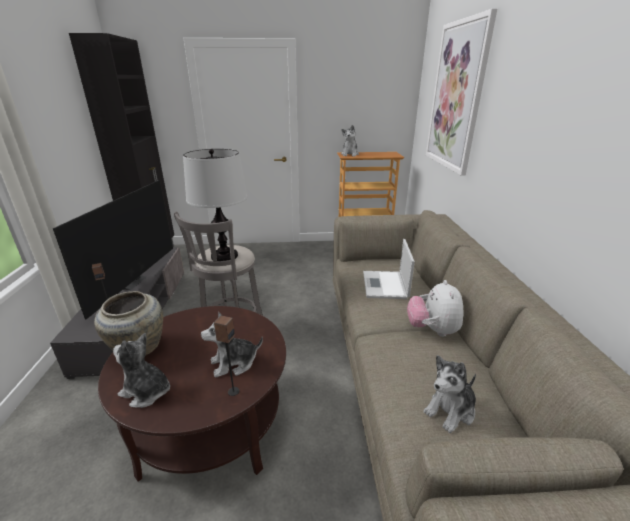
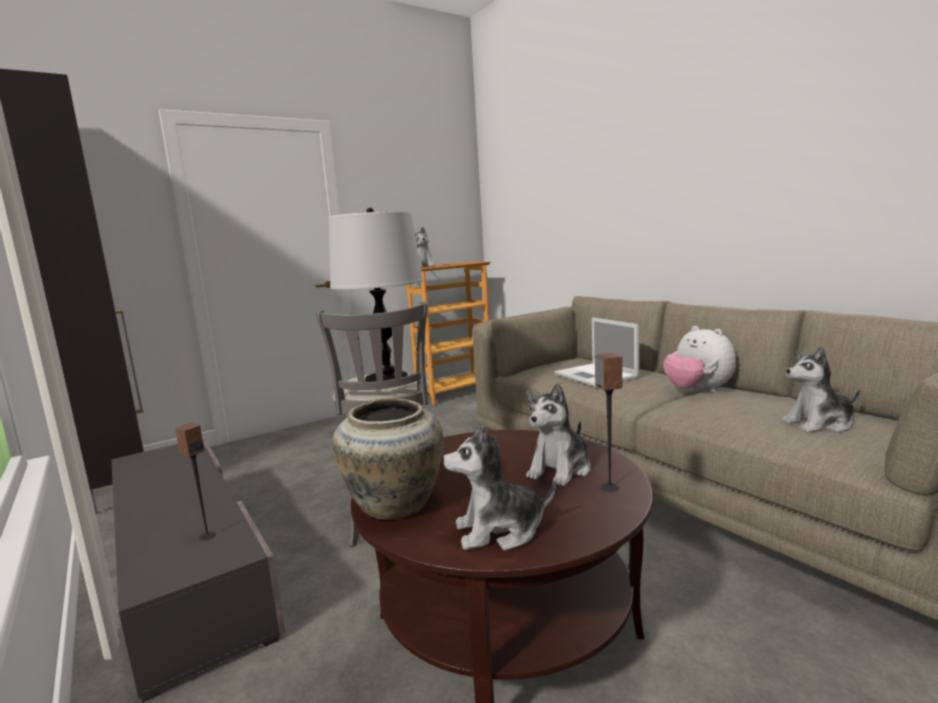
camera: 30 degrees left, 15 degrees down
television [53,180,173,319] -> none
plush toy [423,355,476,433] -> plush toy turned 60 degrees clockwise [781,346,860,433]
picture [426,9,497,176] -> none

